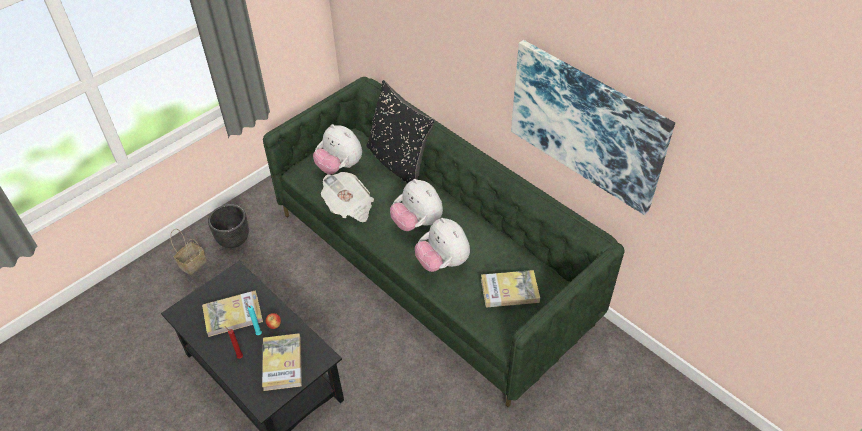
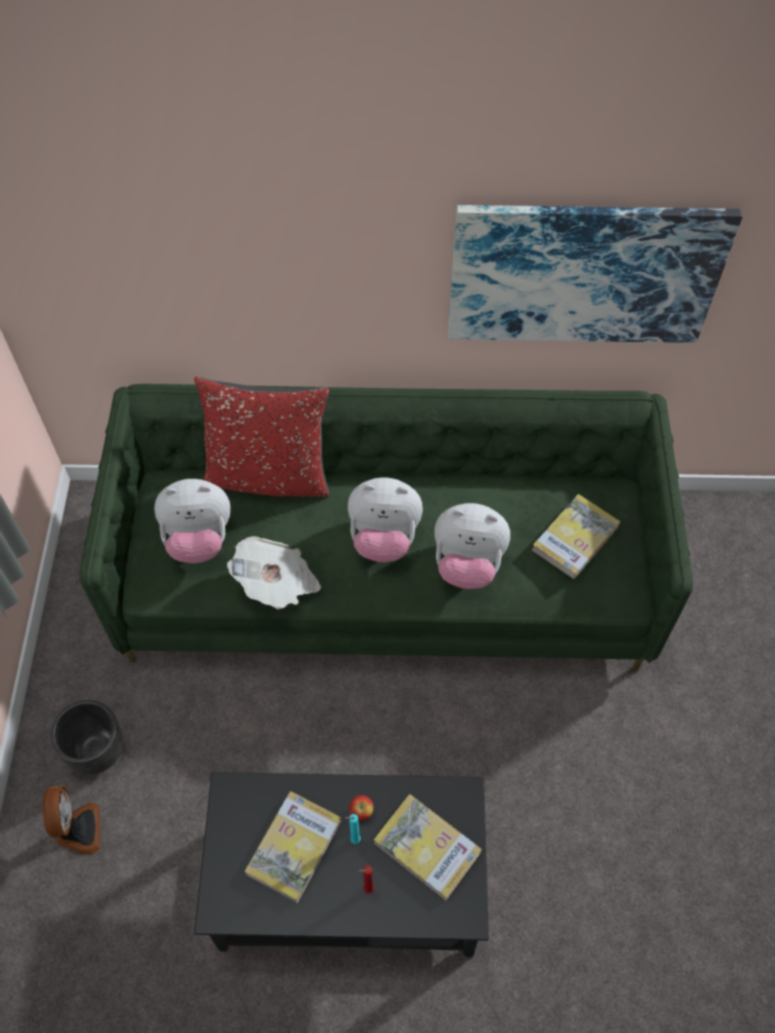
camera: 45 degrees left, 10 degrees up
basket [170,229,207,275] -> fan [43,785,100,855]
black pillow [367,80,435,183] -> red pillow [194,377,329,497]

